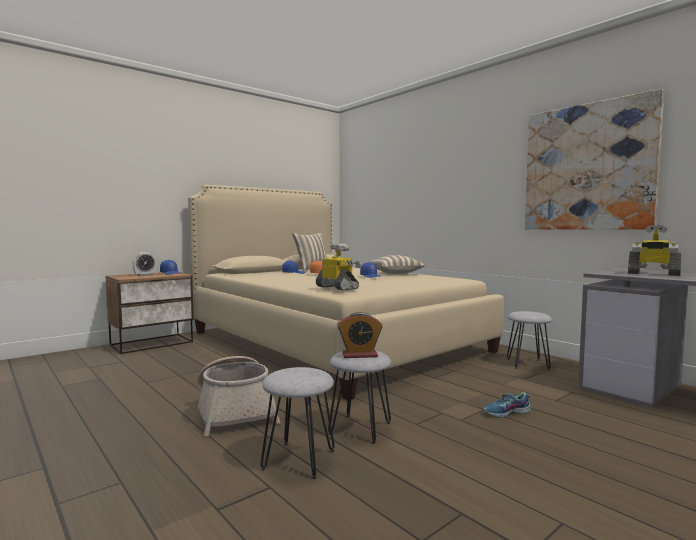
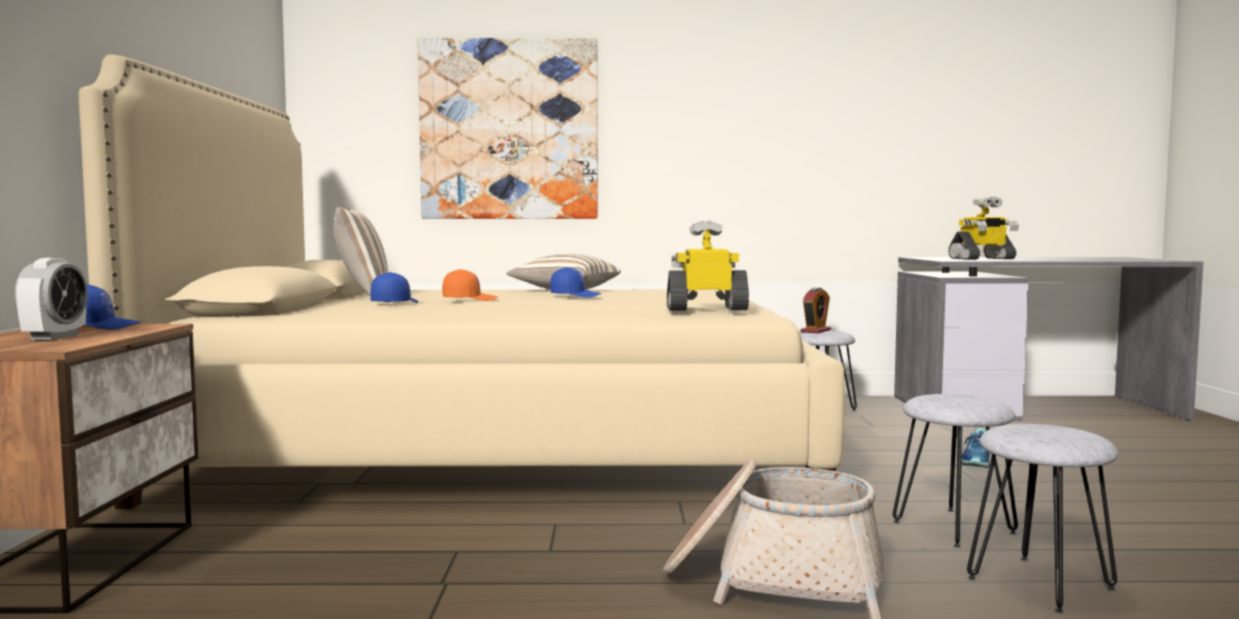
camera: 50 degrees left, 0 degrees up
alarm clock [338,312,382,358] -> alarm clock moved to [801,287,831,333]
picture [525,89,664,230] -> picture moved to [418,38,598,219]

